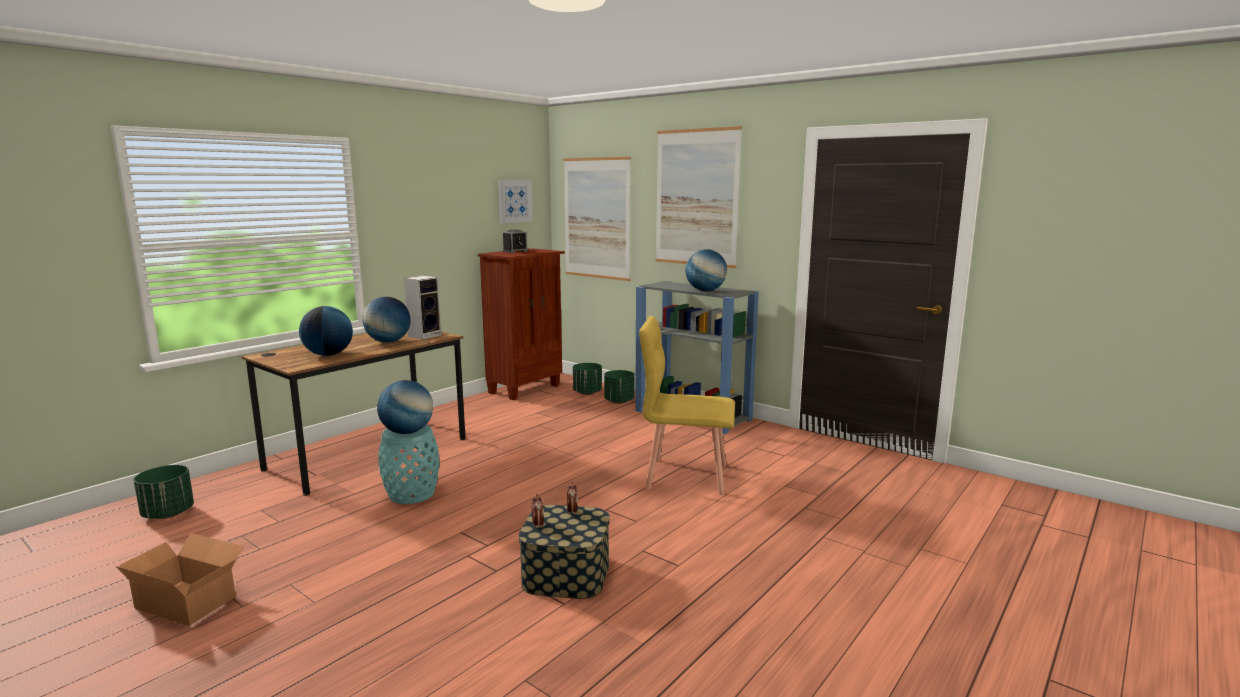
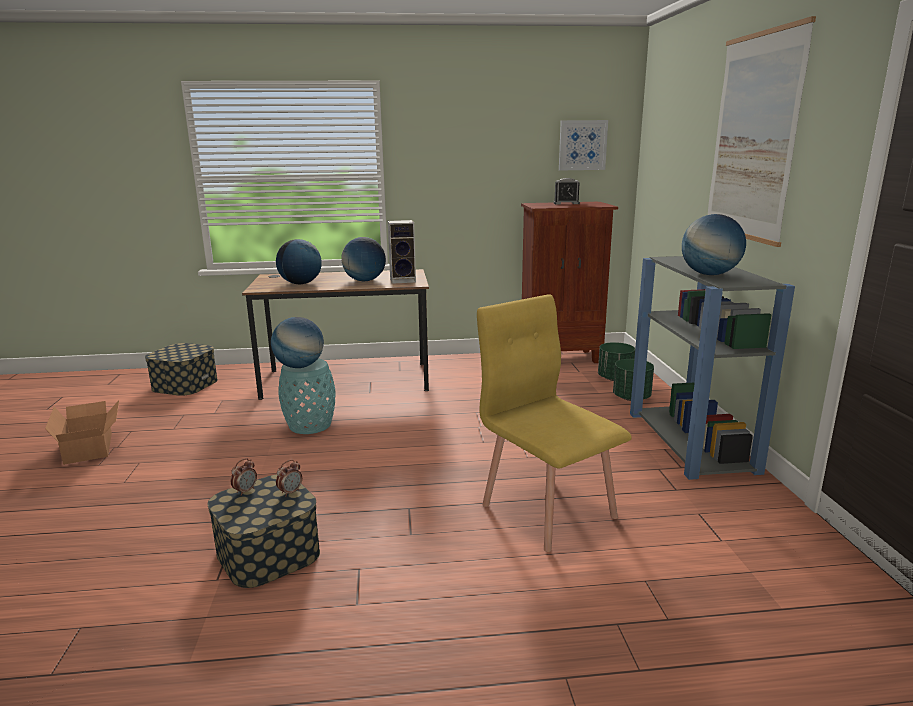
camera: 45 degrees right, 5 degrees up
green planter [134,465,194,519] -> storage box [145,343,218,396]
picture [563,157,631,281] -> none

